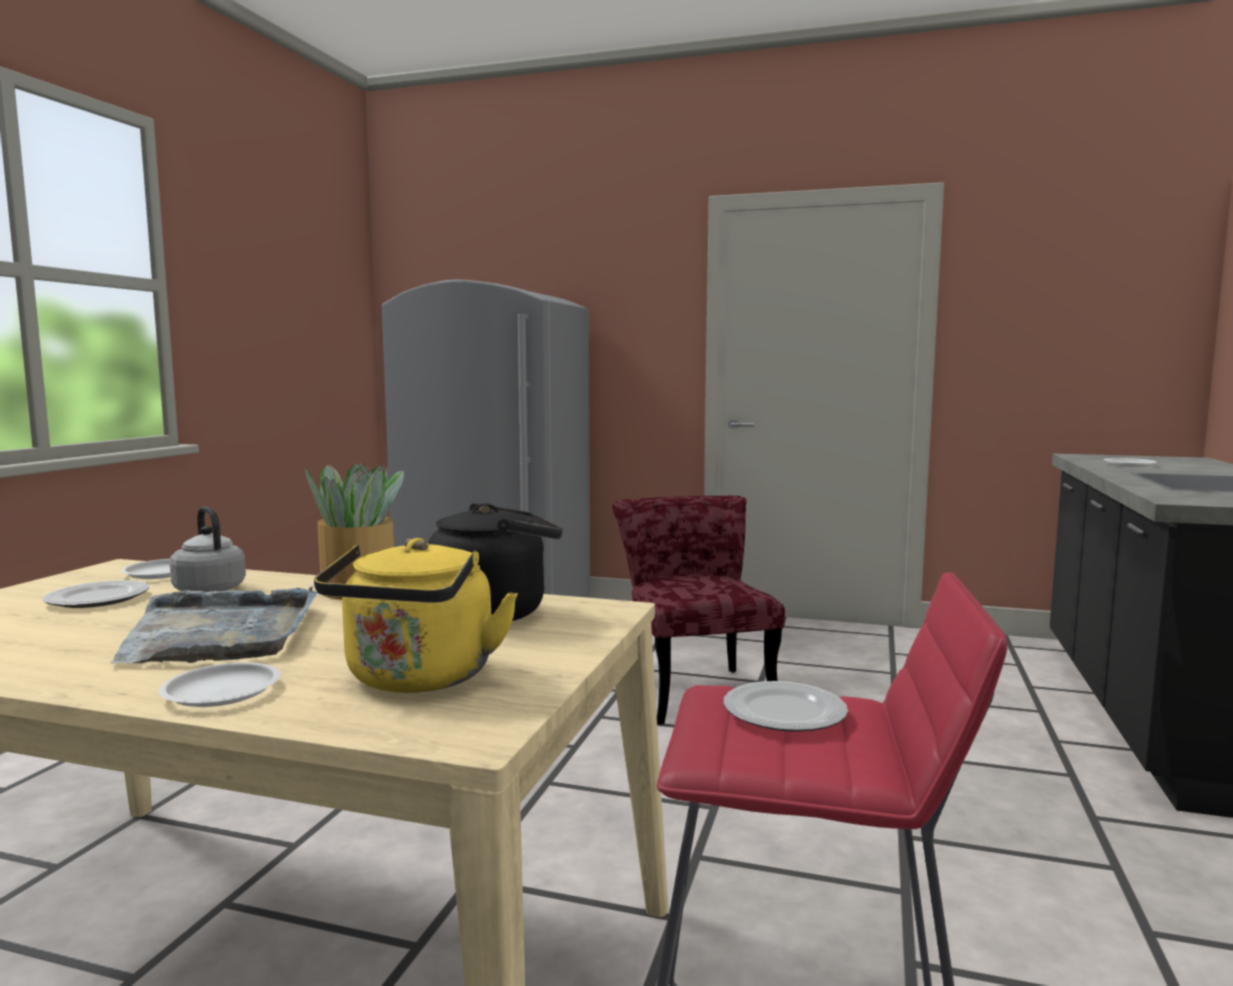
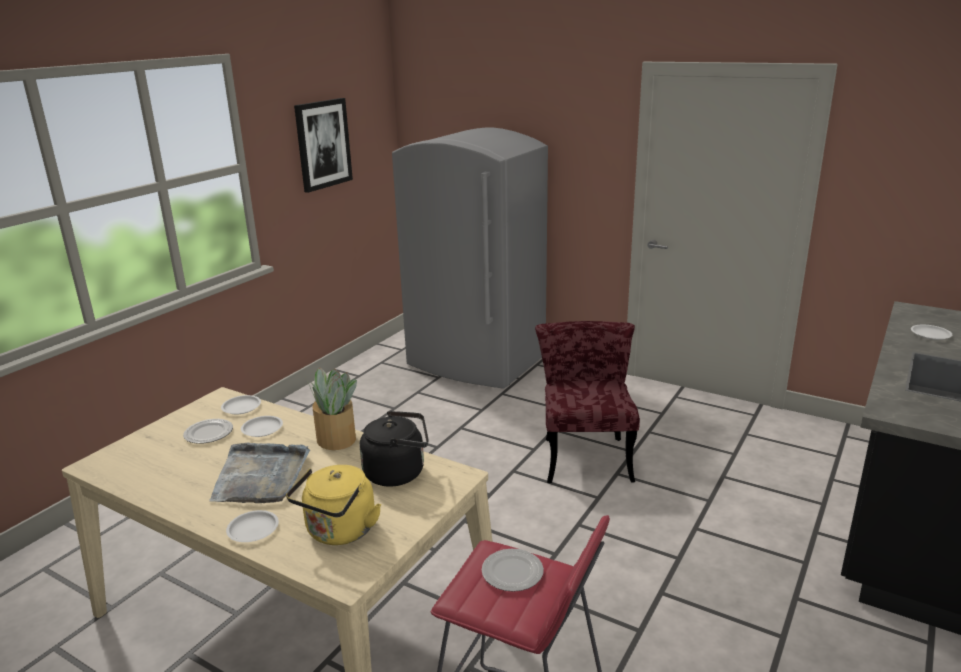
camera: 15 degrees right, 15 degrees up
grey kettle [169,507,246,592] -> white plate [241,416,283,437]
none -> picture [294,98,353,193]

